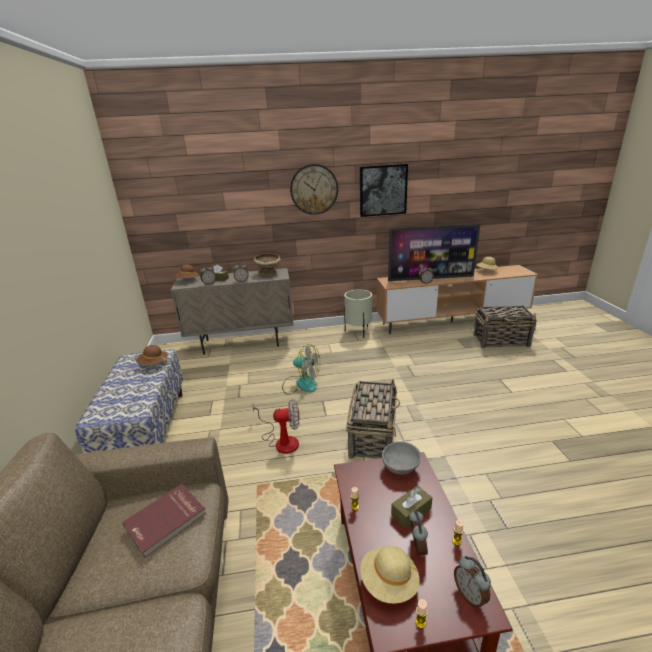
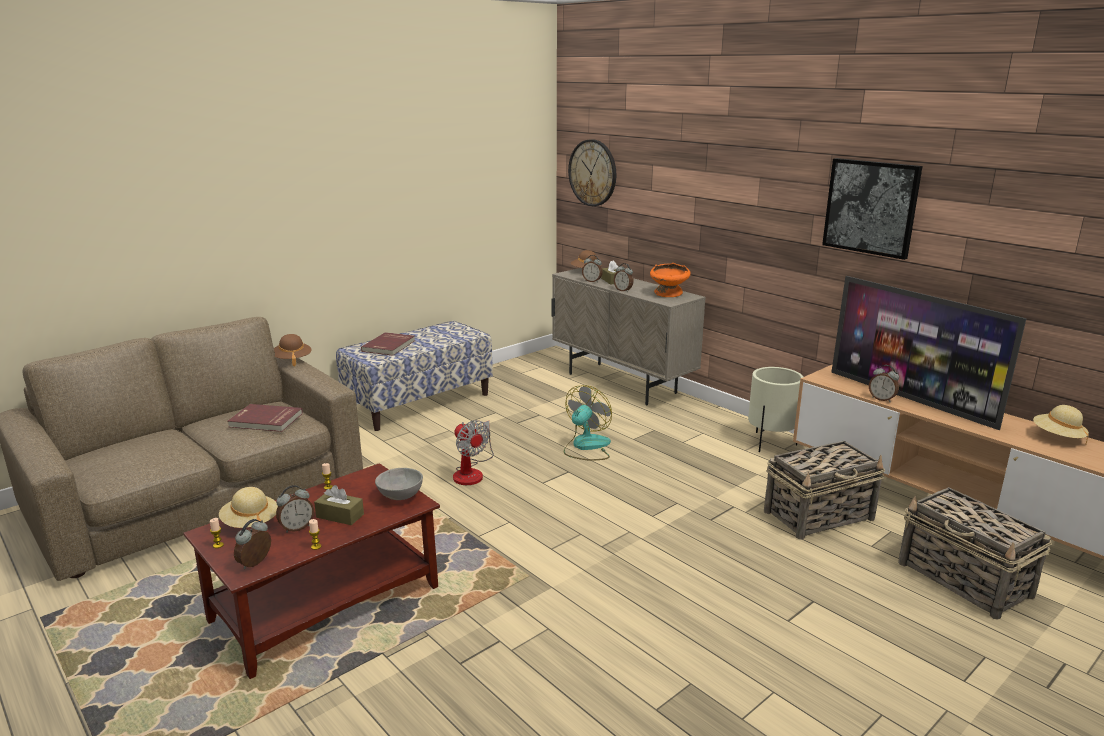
camera: 55 degrees right, 5 degrees down
brown hat [136,345,168,366] -> brown hat moved to [274,334,312,366]
beige bowl [254,253,281,276] -> orange bowl [650,263,691,297]
fan [282,344,320,395] -> fan turned 135 degrees counterclockwise [564,385,612,461]
wall clock [290,164,338,215] -> wall clock moved to [568,139,616,206]
basket [346,379,400,459] -> basket moved to [764,441,885,540]
none -> red book [361,332,415,356]

